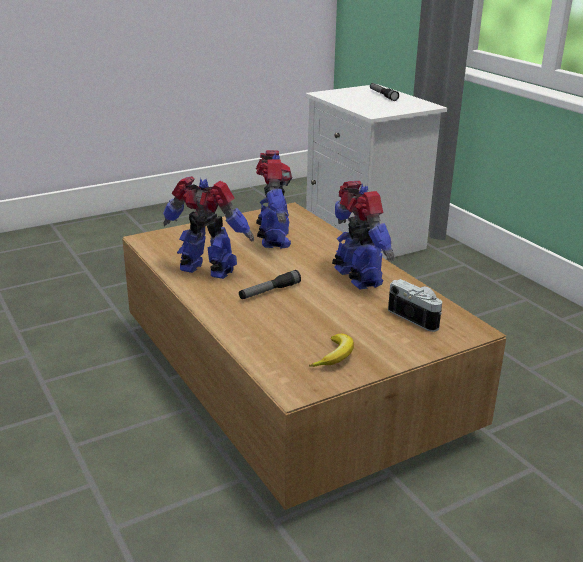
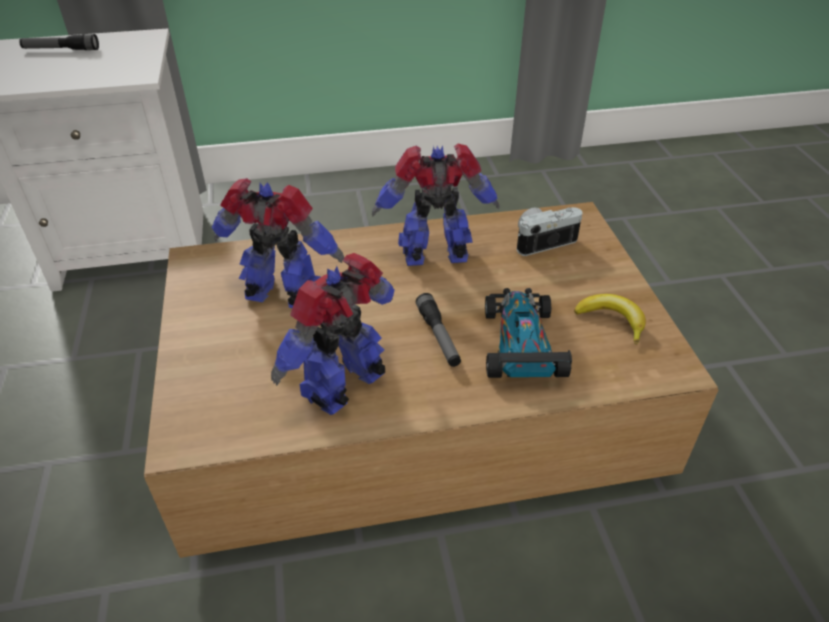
camera: 70 degrees left, 15 degrees up
none -> toy car [485,288,572,378]

